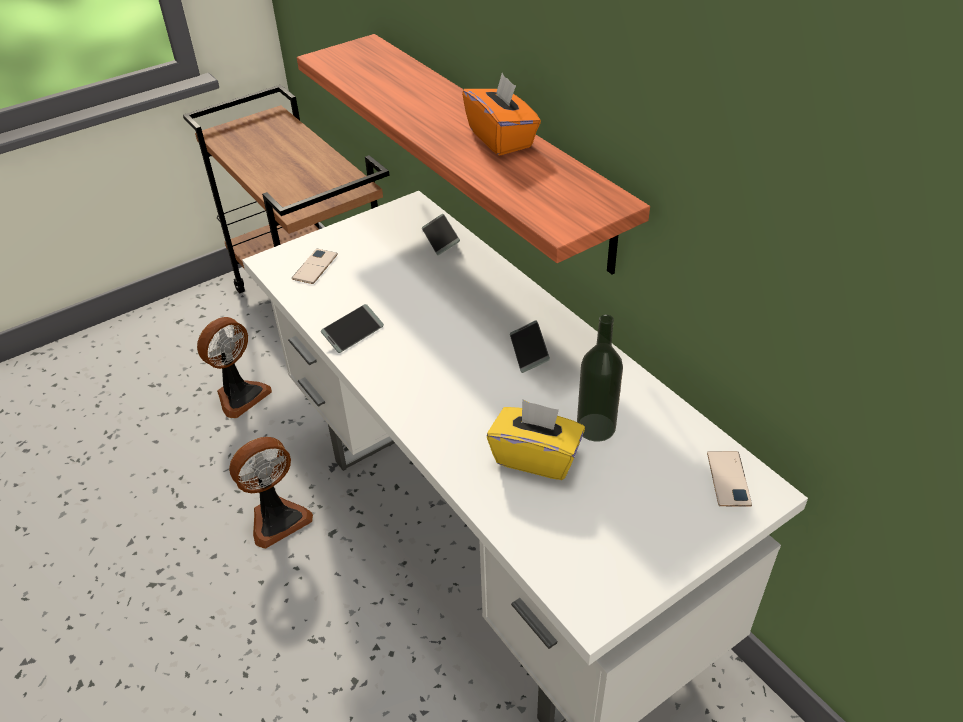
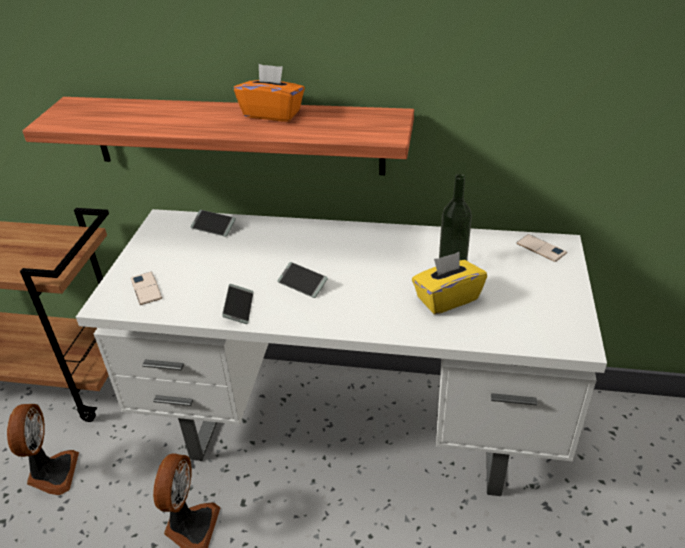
camera: 45 degrees left, 5 degrees down
phone [510,320,550,373] -> phone moved to [277,262,328,298]

